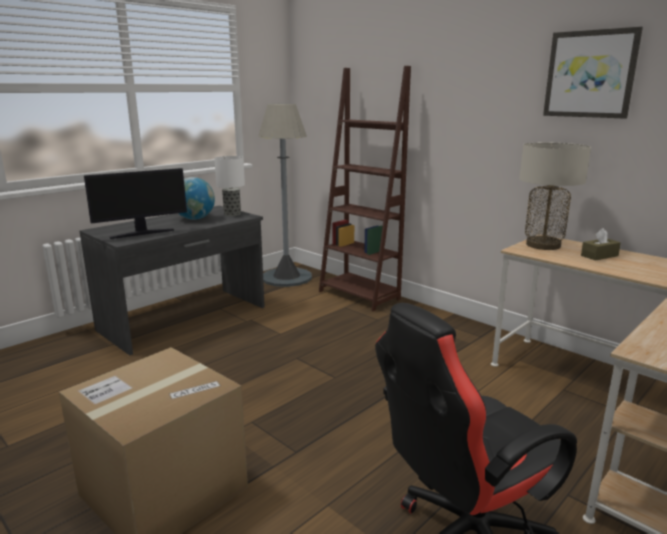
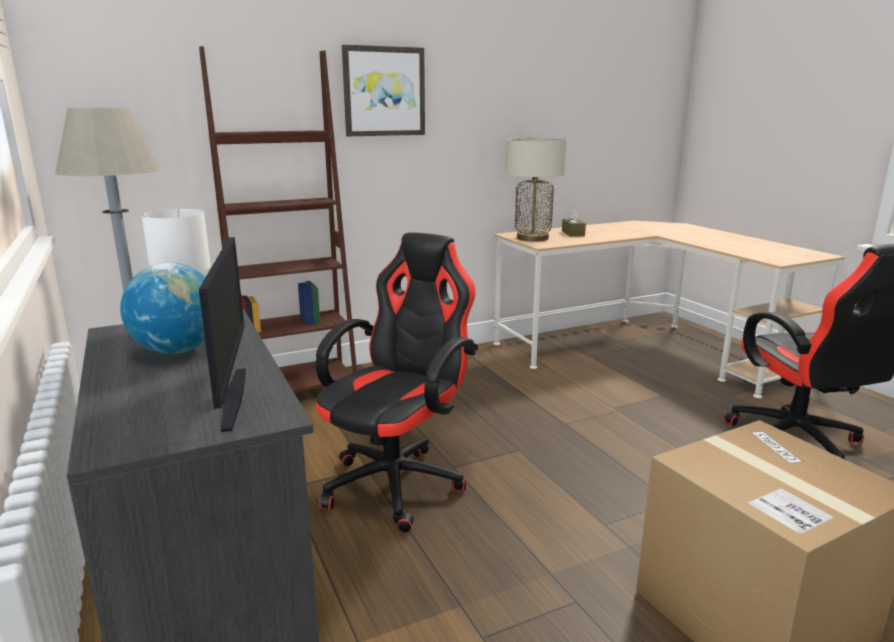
camera: 70 degrees left, 0 degrees up
picture [543,27,643,119] -> picture moved to [342,45,425,136]
none -> black office chair [316,232,478,532]

